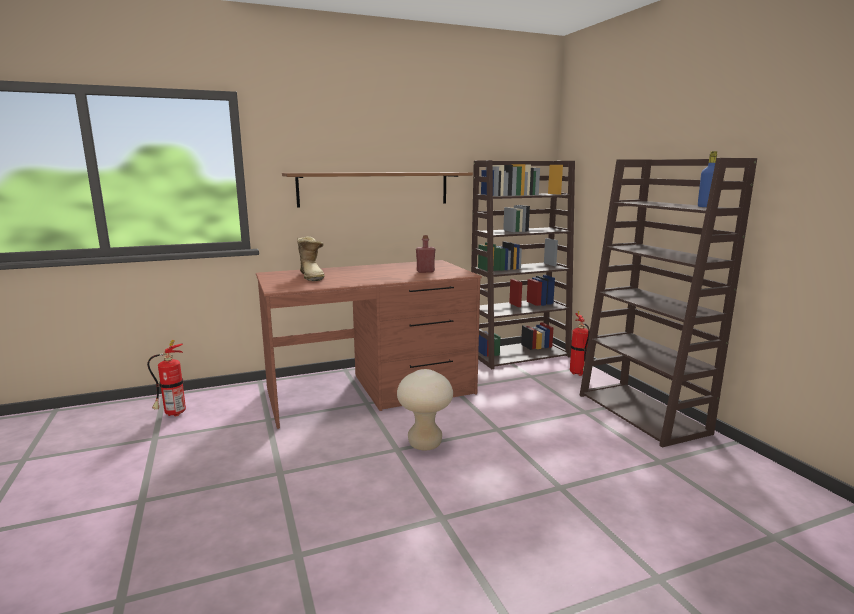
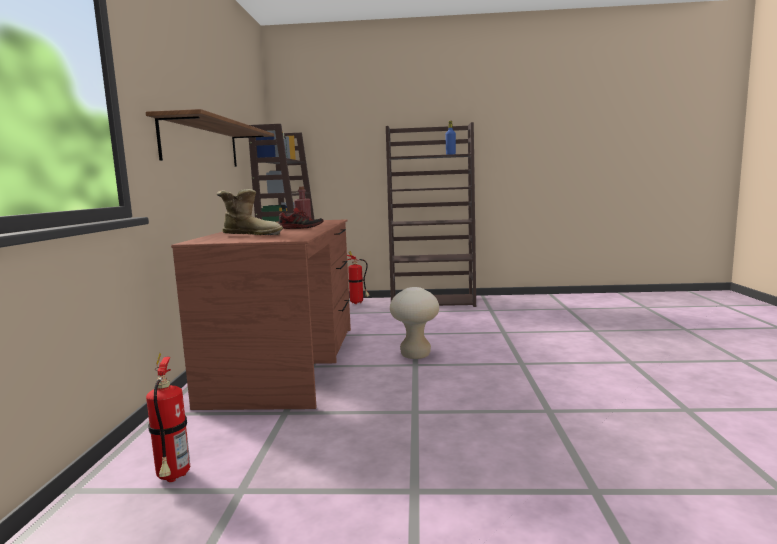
camera: 65 degrees left, 5 degrees down
none -> shoe [279,207,323,229]

